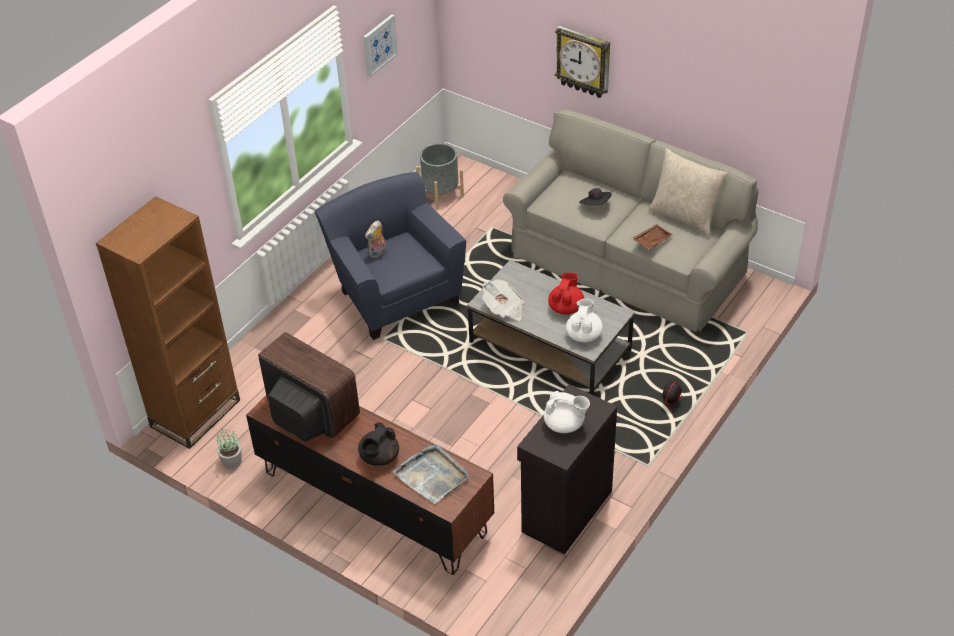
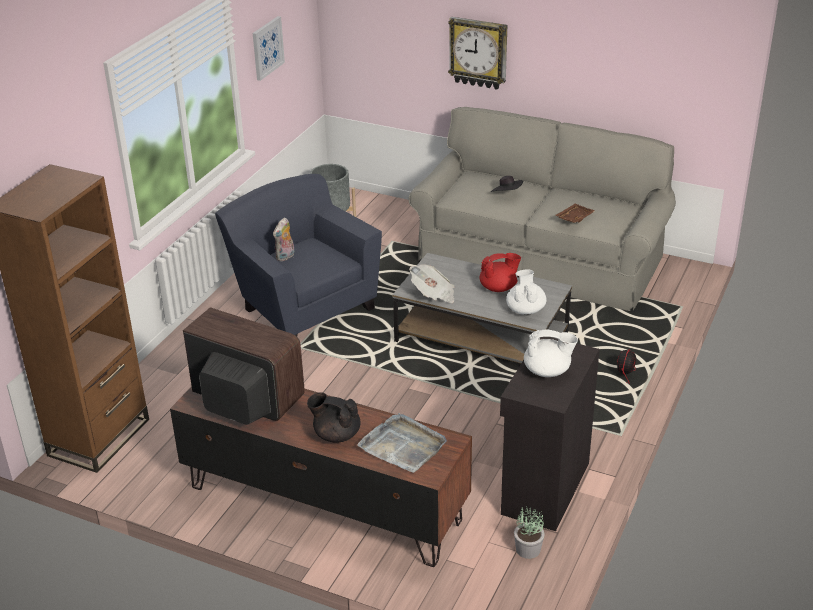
camera: 10 degrees left, 10 degrees down
potted plant [216,429,242,469] -> potted plant moved to [514,506,545,559]
black teapot [358,422,399,466] -> black teapot turned 90 degrees clockwise [307,392,360,443]
red teapot [548,272,584,315] -> red teapot turned 60 degrees clockwise [480,253,521,292]
beige pillow [648,149,728,236] -> none

